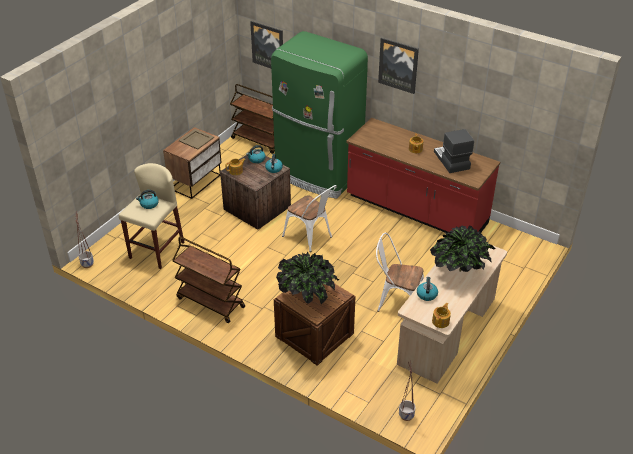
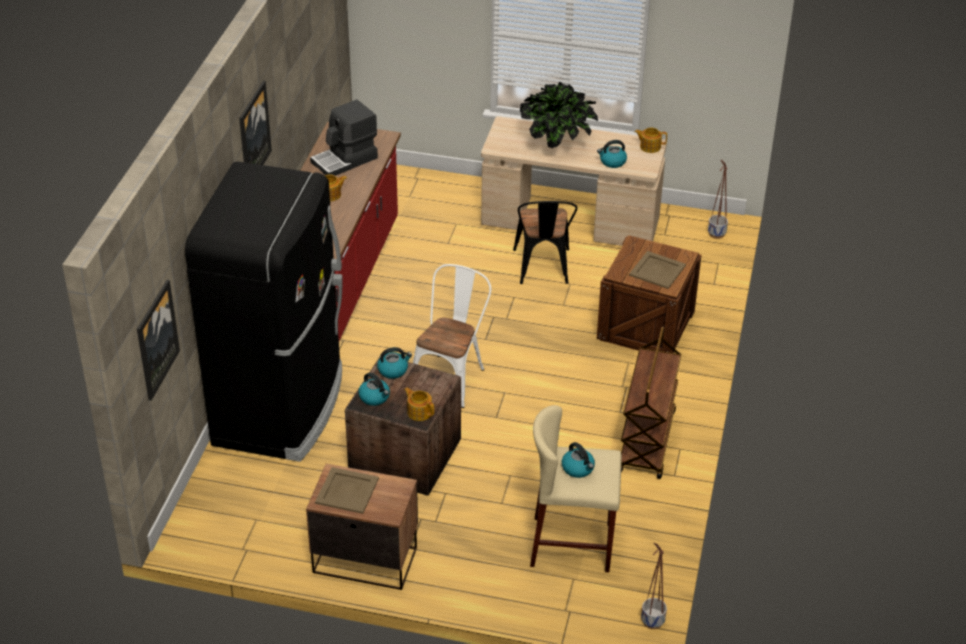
camera: 110 degrees left, 0 degrees up
brown cart [230,84,275,154] -> none
green fridge [271,31,368,199] -> black fridge [185,162,343,462]
potted plant [276,252,339,304] -> beige tray [629,251,686,289]
white chair [376,233,424,312] -> black chair [513,201,577,284]

